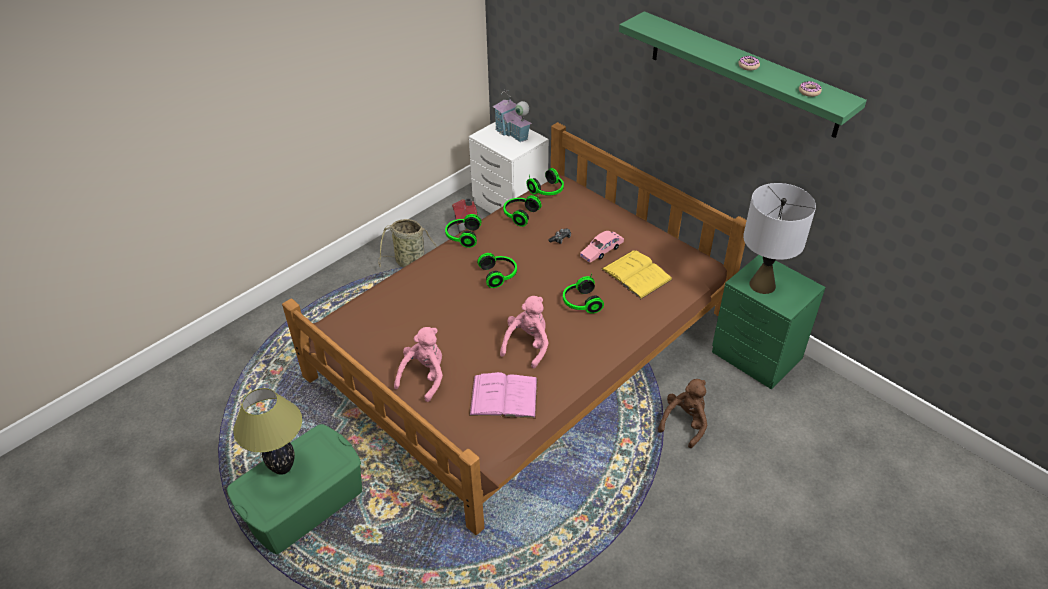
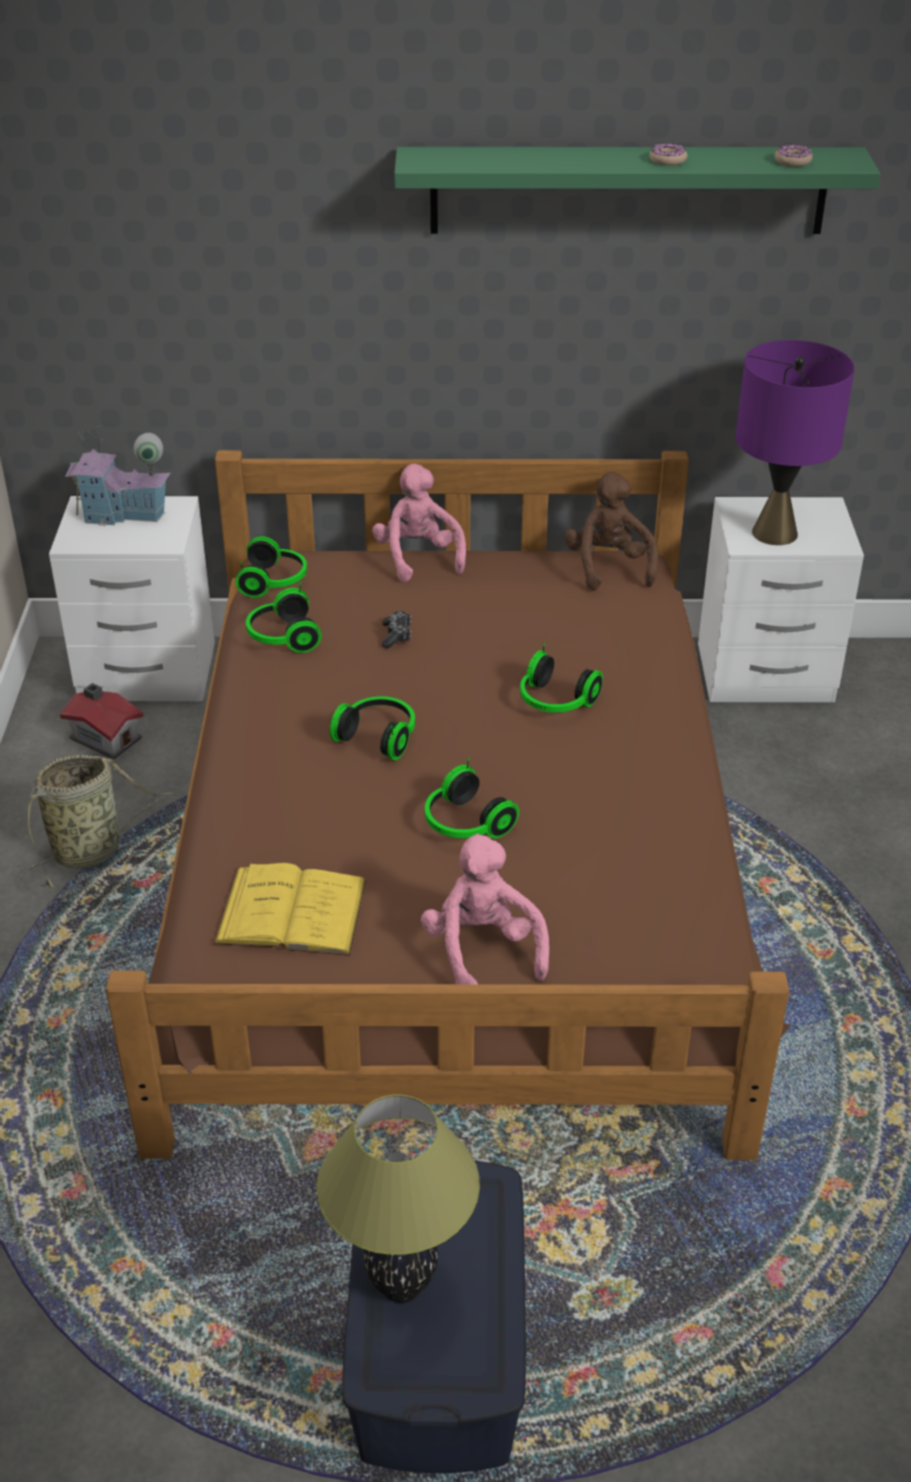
camera: 45 degrees left, 5 degrees down
green storage box [227,424,362,554] -> blue storage box [342,1159,526,1473]
headphones [445,212,481,248] -> headphones moved to [425,757,519,838]
pink book [469,372,538,418] -> none
pink plush toy [500,296,549,369] -> pink plush toy moved to [372,464,466,582]
pink toy car [580,231,624,263] -> none
yellow book [601,250,673,299] -> yellow book moved to [213,863,367,956]
brown plush toy [658,379,707,448] -> brown plush toy moved to [564,472,658,591]
green nightstand [712,255,826,389] -> white nightstand [698,497,864,702]
grey table lamp [743,183,816,294] -> purple table lamp [735,340,855,545]

